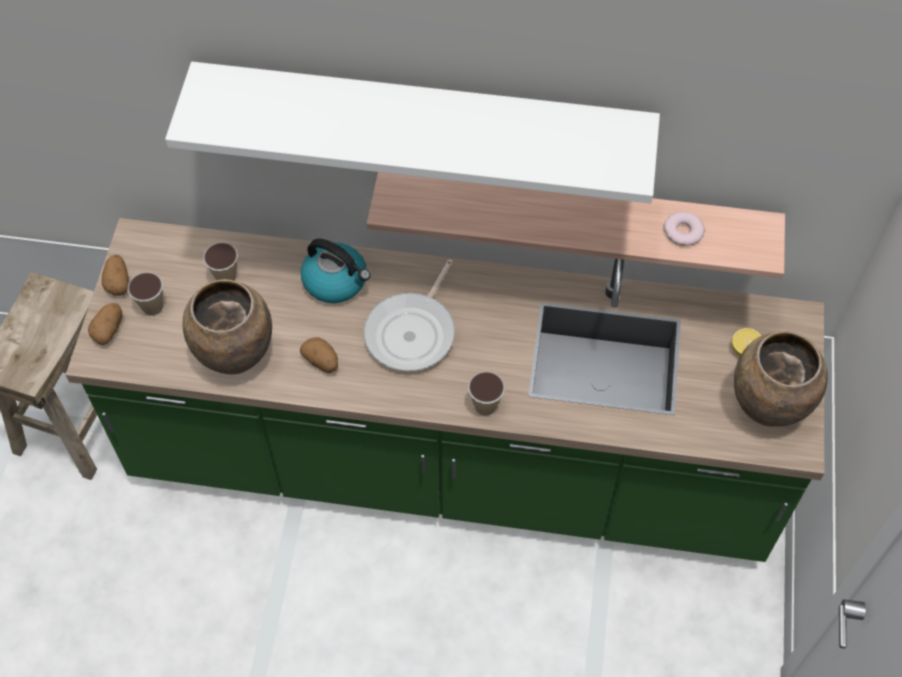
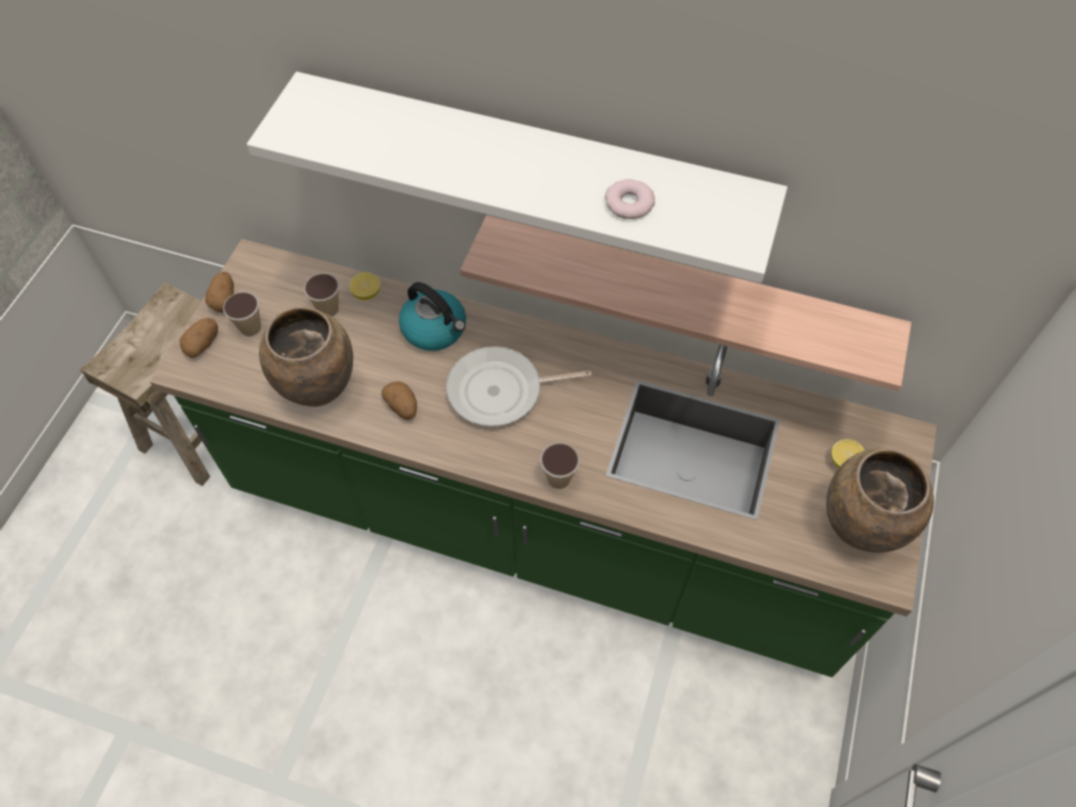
camera: 10 degrees right, 0 degrees up
frying pan [364,259,455,371] -> frying pan turned 45 degrees clockwise [446,346,592,427]
donut [664,211,705,246] -> donut moved to [605,179,655,219]
none -> lemon [349,272,381,300]

